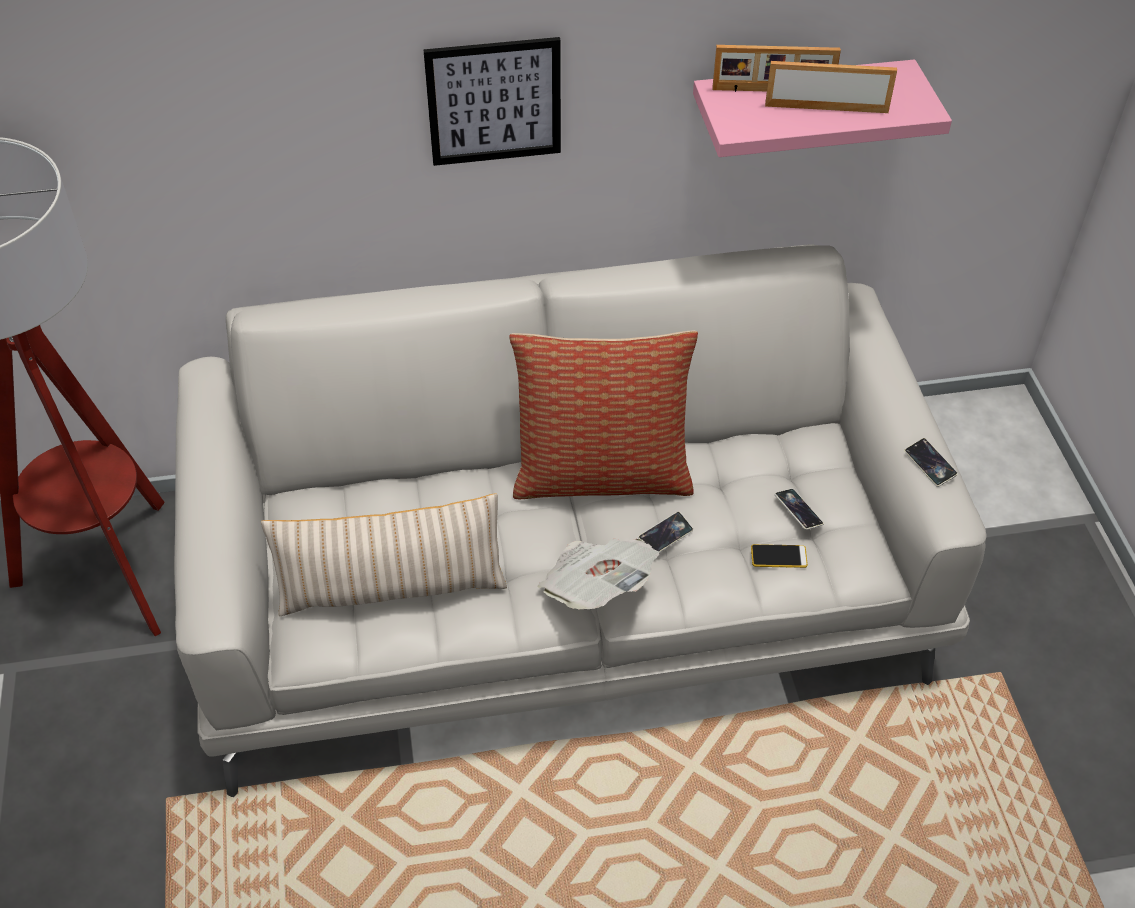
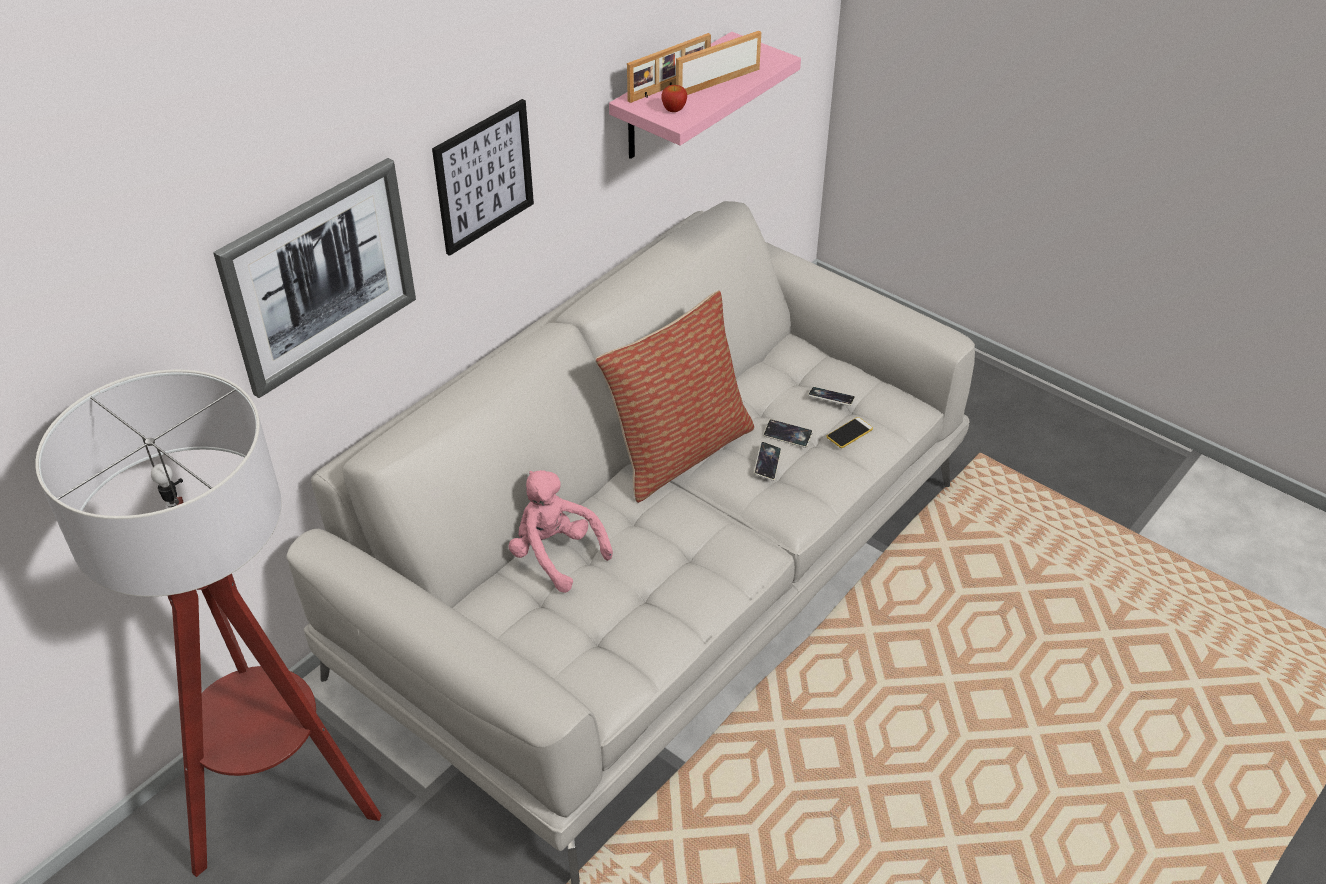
camera: 40 degrees left, 5 degrees down
beige pillow [261,494,507,616] -> none
newspaper [537,538,659,609] -> none
phone [904,438,958,487] -> phone moved to [763,419,813,448]
none -> picture [213,158,416,398]
none -> pink plush toy [509,470,613,593]
none -> apple [661,85,687,112]

